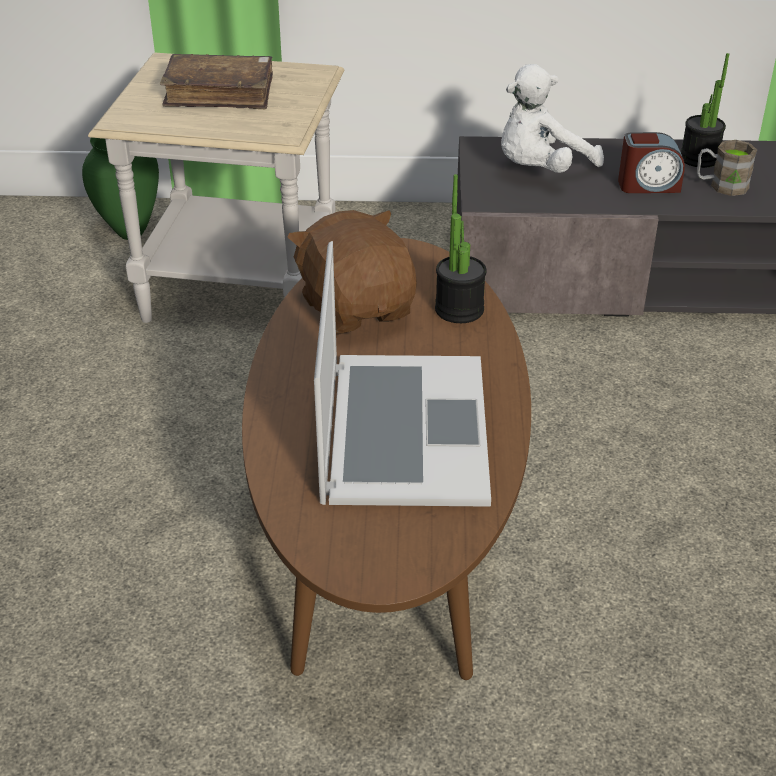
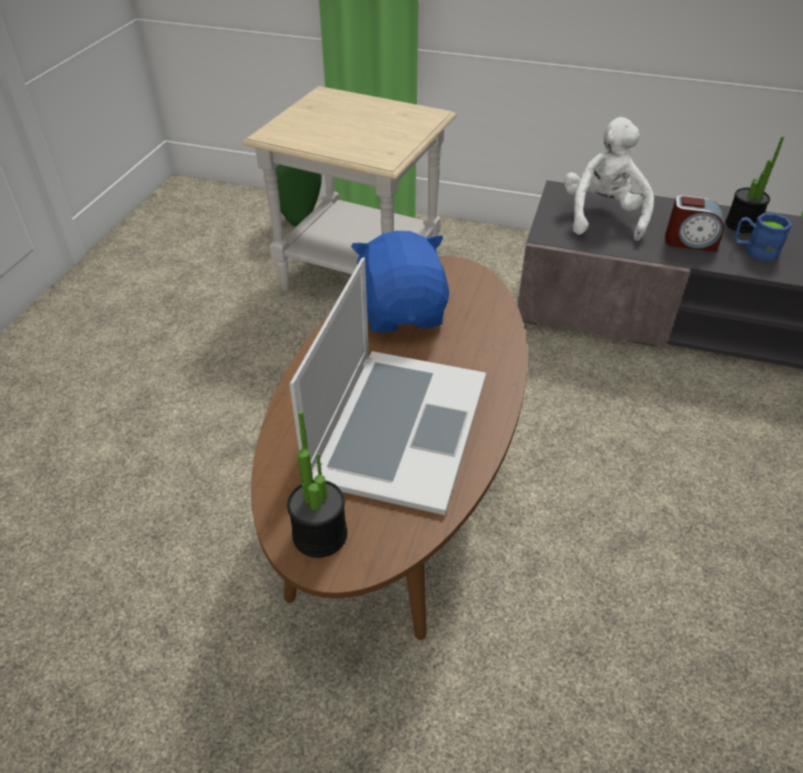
camera: 15 degrees right, 5 degrees up
brown book [160,54,273,109] -> none
brown plush toy [288,210,417,335] -> blue plush toy [351,231,449,332]
potted plant [435,174,486,323] -> potted plant moved to [287,411,347,558]
white plush toy [501,64,604,173] -> white plush toy turned 120 degrees clockwise [564,117,654,241]
brown mug [697,140,757,196] -> blue mug [735,213,792,261]

